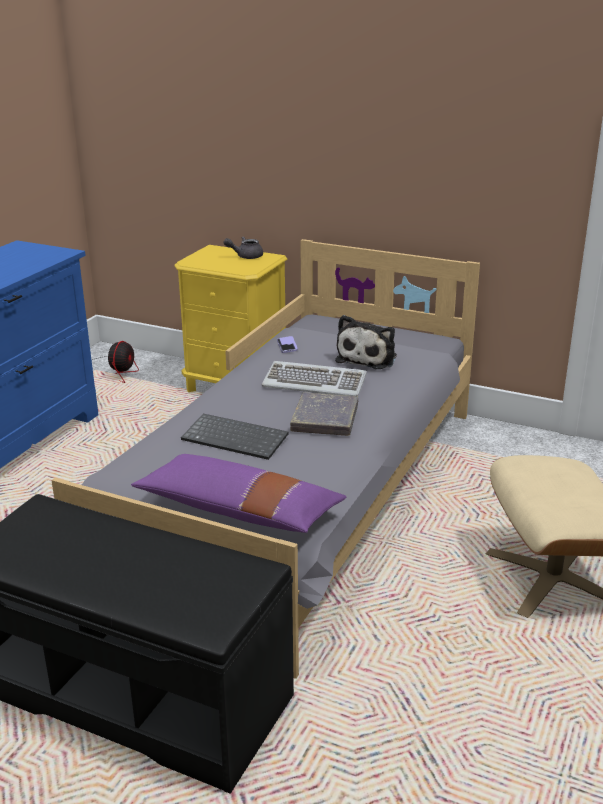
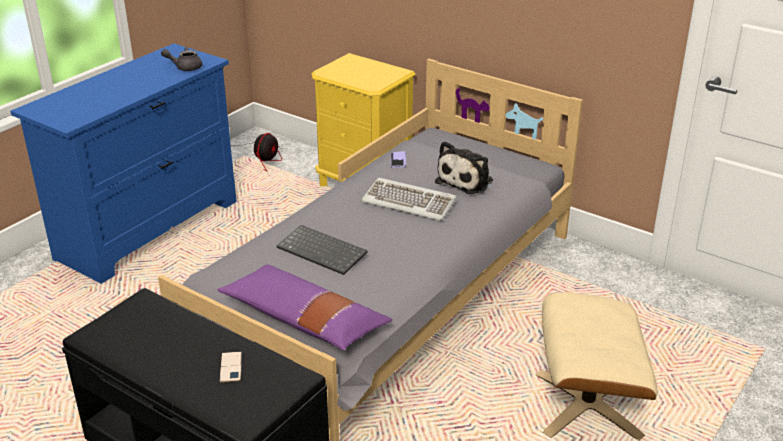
camera: 10 degrees right, 5 degrees up
grey teapot [223,236,263,259] -> grey teapot moved to [161,47,202,71]
grey book [290,392,358,436] -> none
none -> phone [220,352,242,382]

